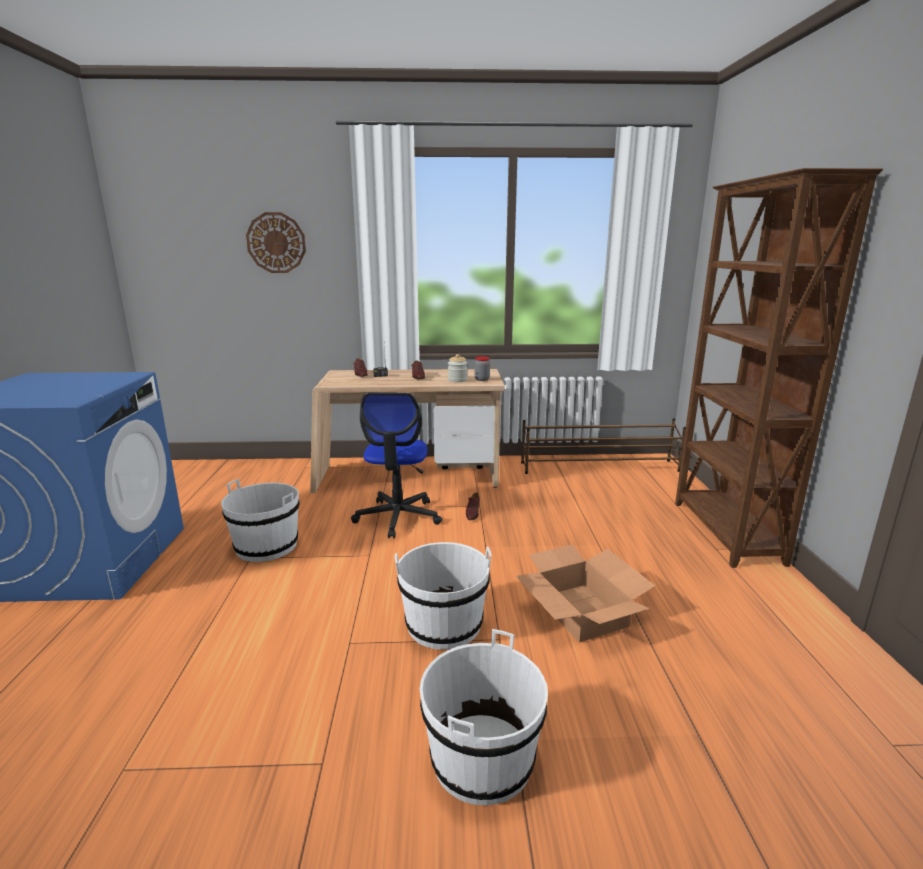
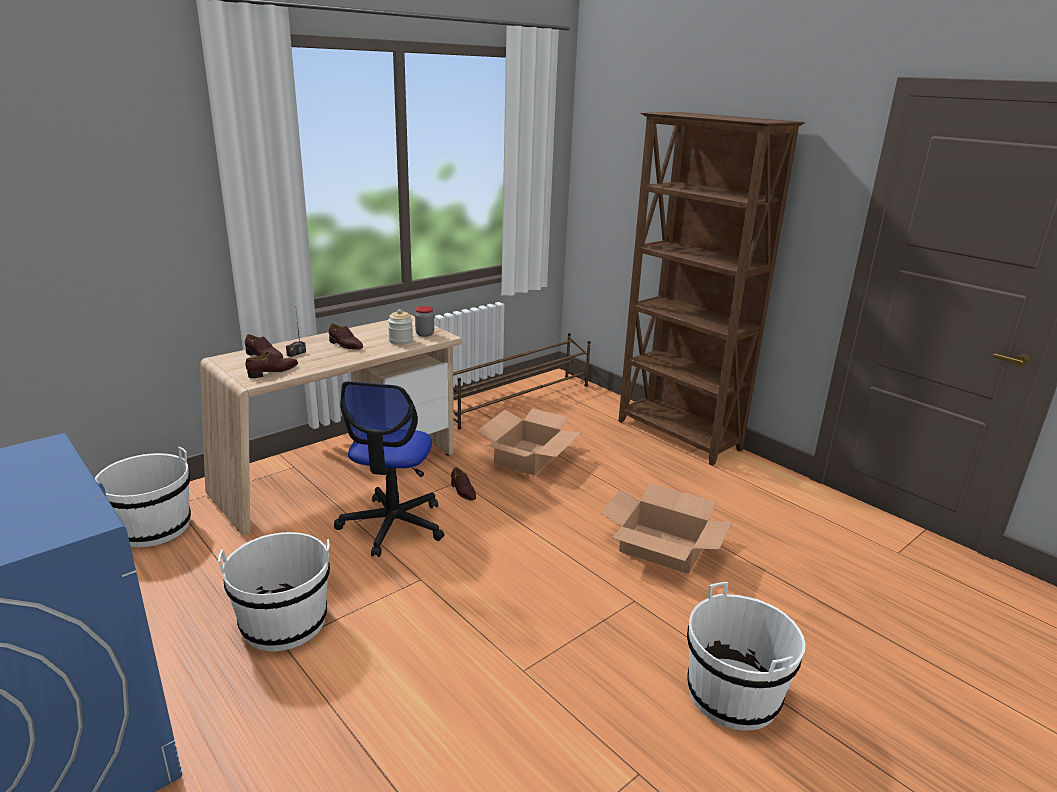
camera: 40 degrees left, 5 degrees up
wall clock [246,212,306,273] -> none
office chair [351,392,442,538] -> office chair turned 45 degrees clockwise [334,381,445,557]
white bucket [395,542,492,650] -> white bucket moved to [95,446,191,547]
none -> brown shoe [246,351,298,378]
none -> cardboard box [477,408,581,476]

